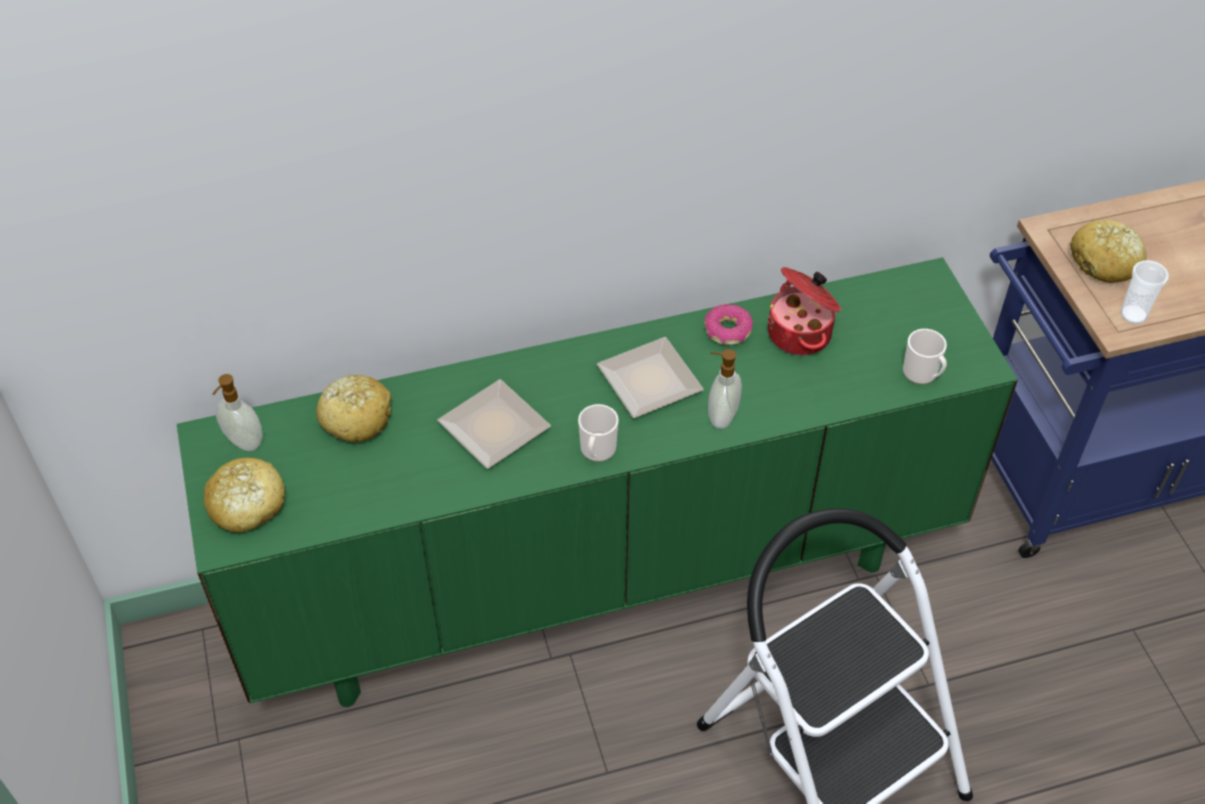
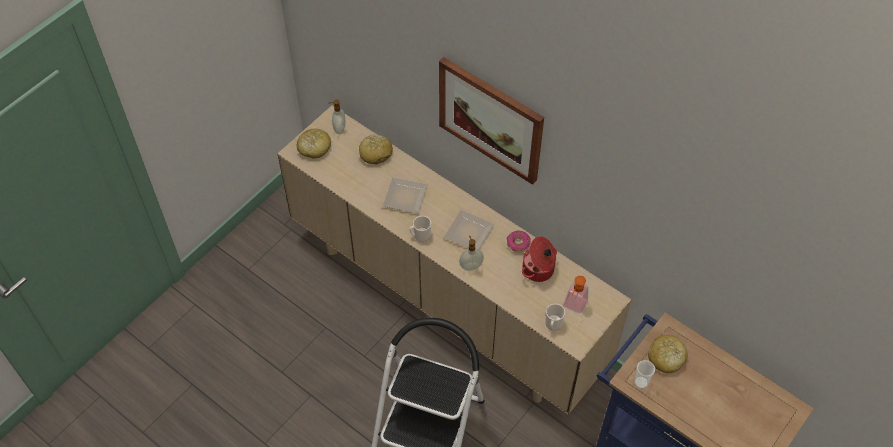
camera: 55 degrees right, 5 degrees up
green cabinet [177,257,1018,707] -> beige cabinet [277,106,632,415]
none -> picture [439,57,544,185]
none -> soap dispenser [564,276,589,313]

